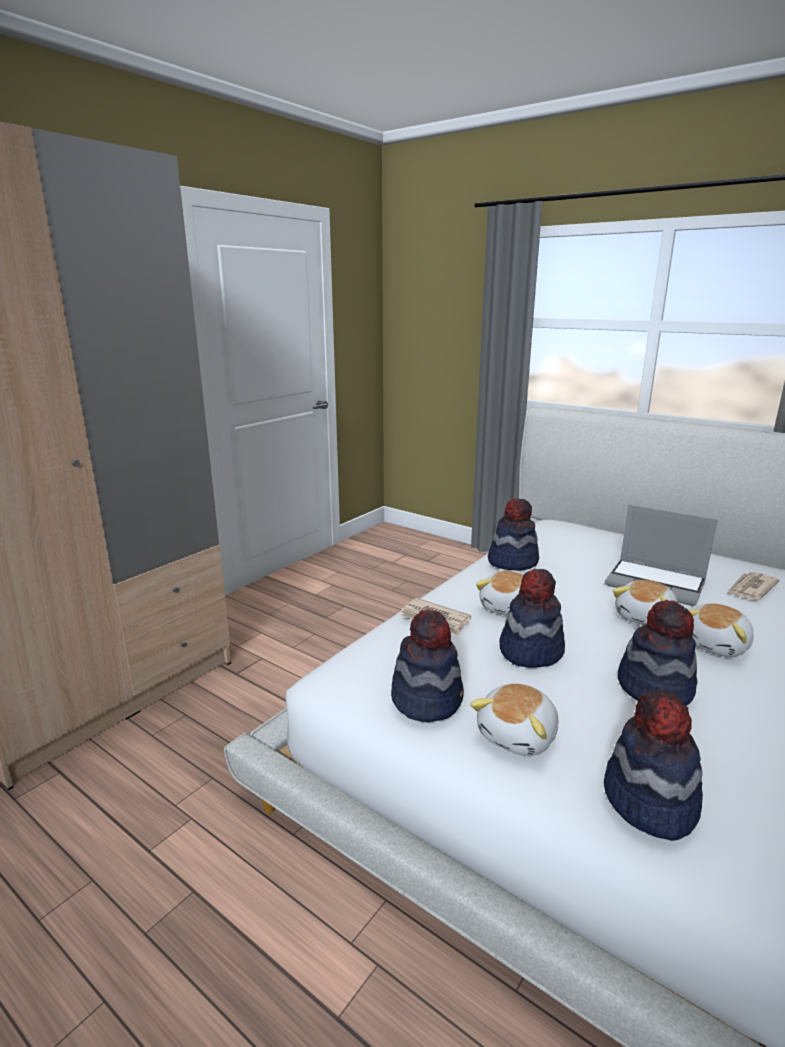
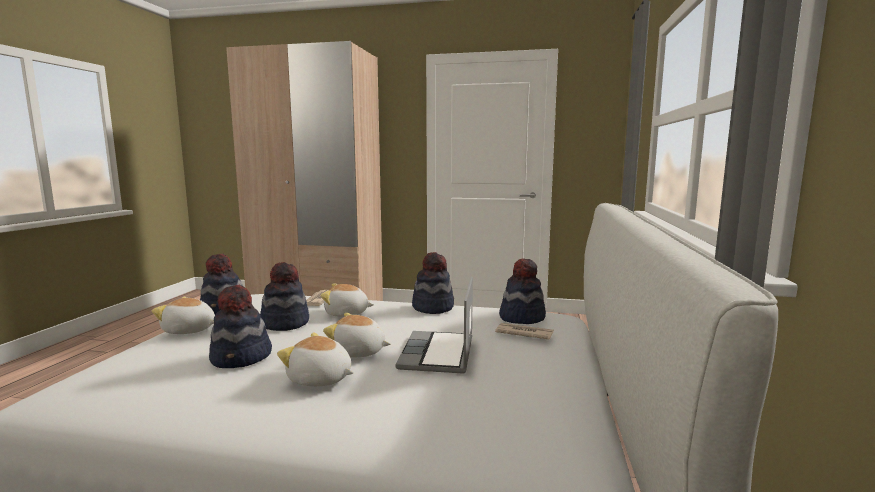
camera: 65 degrees right, 10 degrees down
hat [604,690,703,841] -> hat moved to [499,258,546,324]
newspaper [727,572,780,600] -> newspaper moved to [495,323,554,340]

